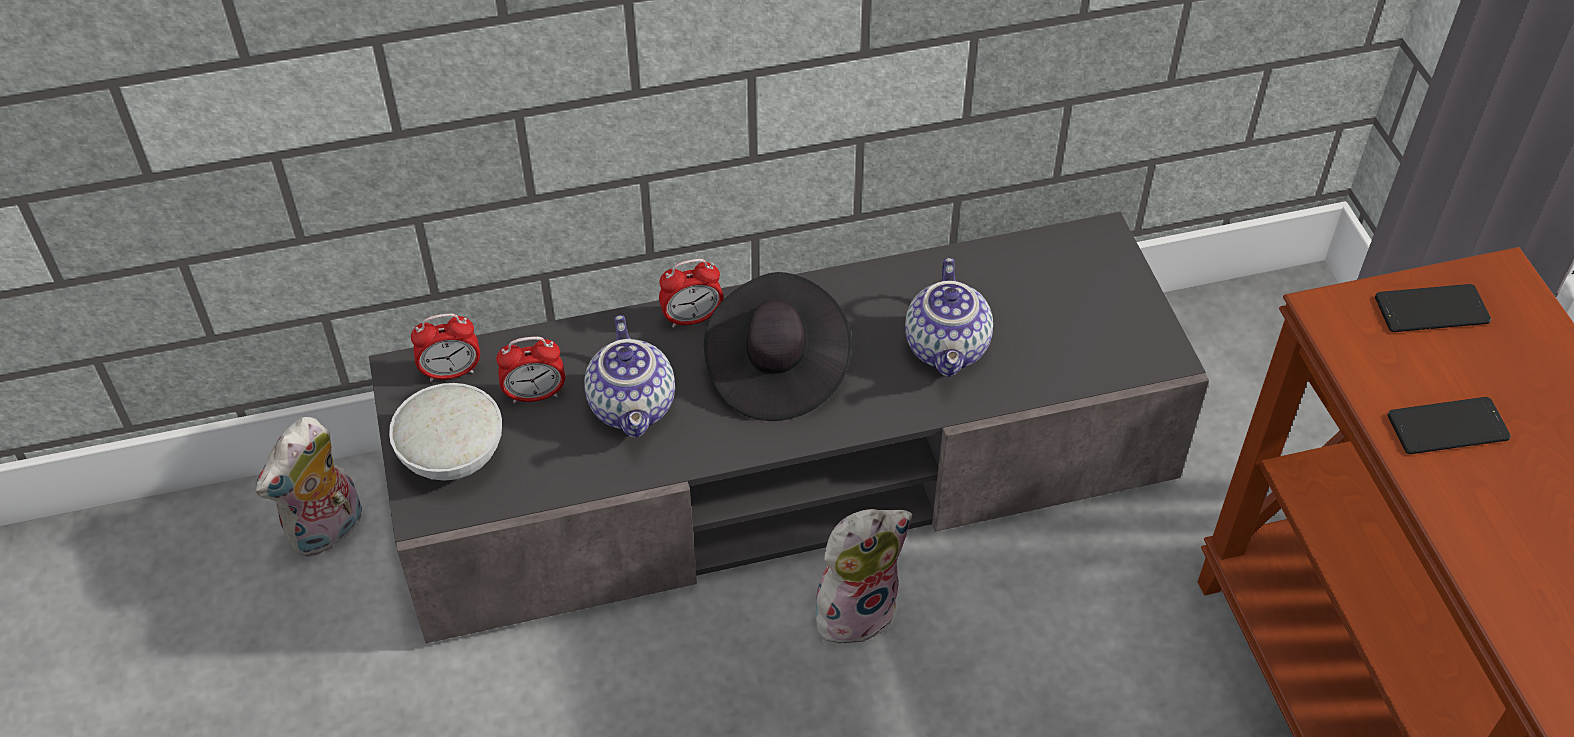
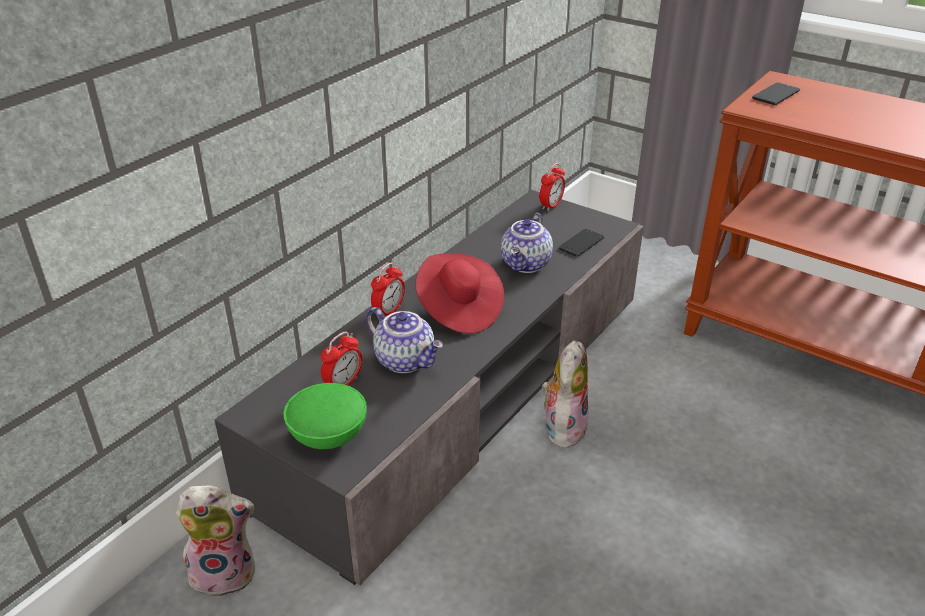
camera: 40 degrees left, 15 degrees down
plush toy [256,417,362,557] -> plush toy turned 90 degrees counterclockwise [176,485,255,598]
white bowl [389,383,502,481] -> green bowl [284,383,367,449]
alarm clock [411,313,480,382] -> alarm clock moved to [539,163,565,211]
black hat [704,272,852,421] -> red hat [415,253,504,334]
teapot [905,258,993,377] -> teapot turned 60 degrees clockwise [501,213,553,273]
phone [1388,397,1511,454] -> phone moved to [558,229,604,257]

